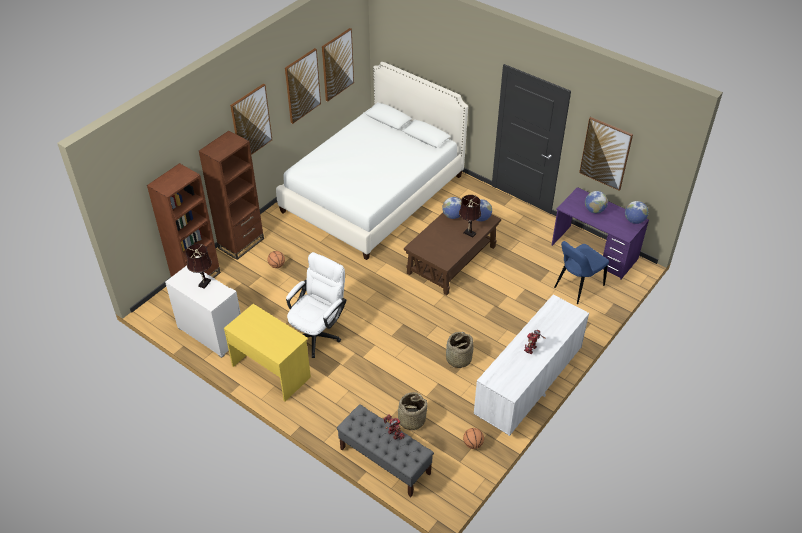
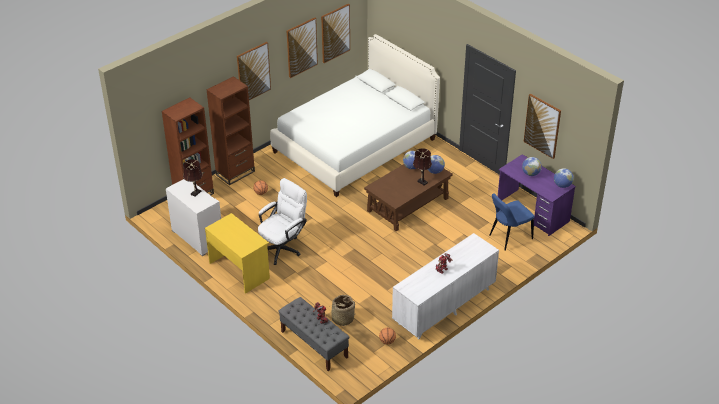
camera: 10 degrees right, 5 degrees down
basket [446,332,473,368] -> none

